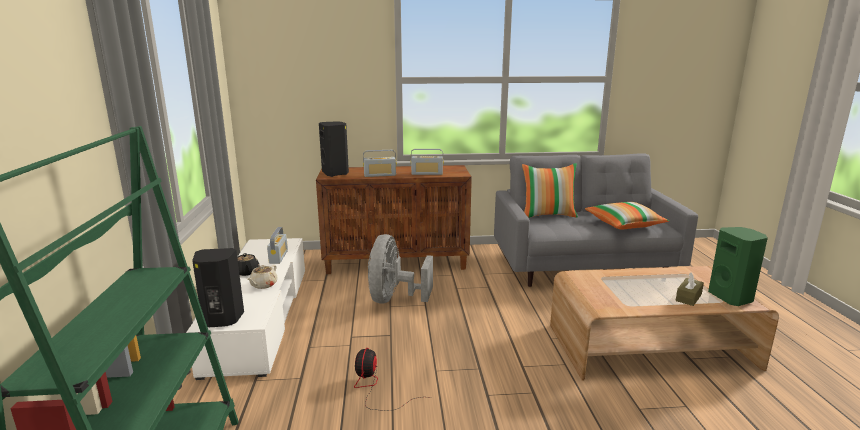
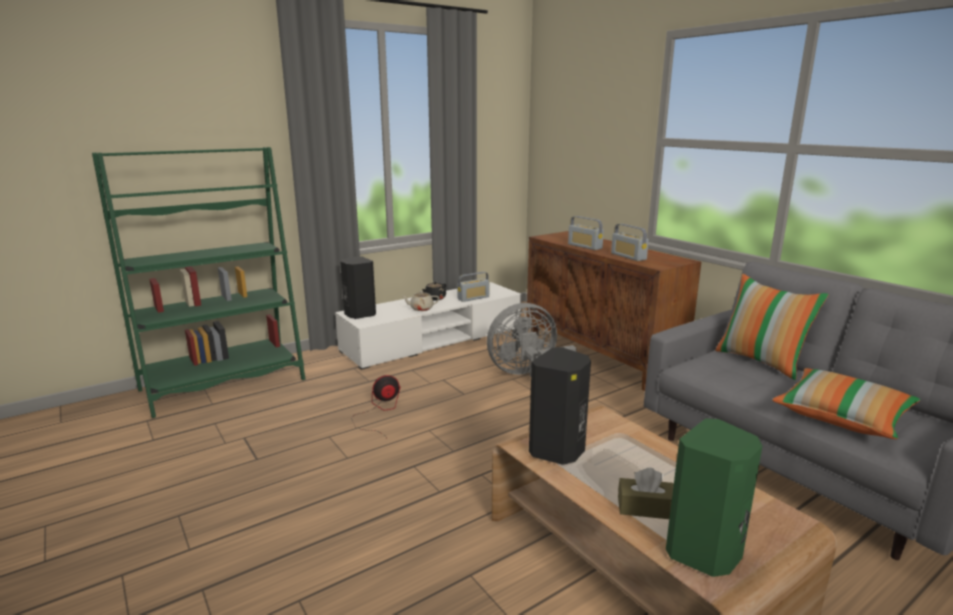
camera: 60 degrees right, 0 degrees up
black speaker [319,121,349,177] -> black speaker moved to [529,347,591,465]

